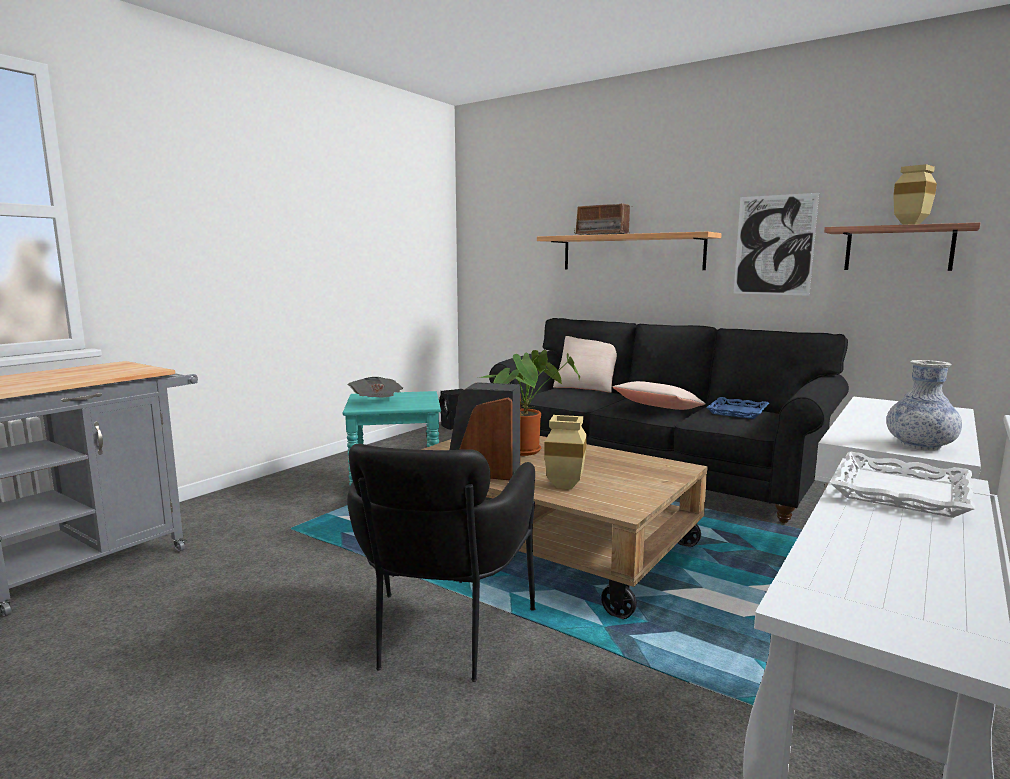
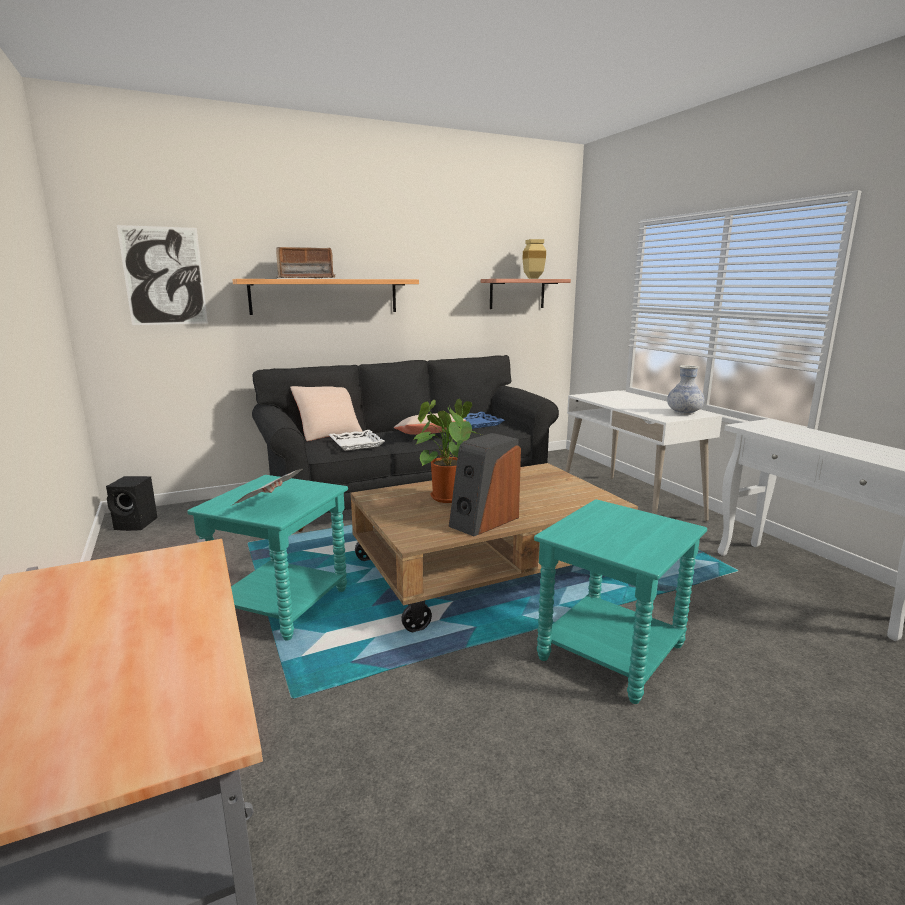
camera: 60 degrees left, 5 degrees up
black armchair [347,444,535,682] -> turquoise side table [534,499,707,704]
beige vase [544,415,587,489] -> none
picture [734,193,819,296] -> picture moved to [117,225,208,325]
white tray [830,452,975,518] -> white tray moved to [329,430,385,451]

